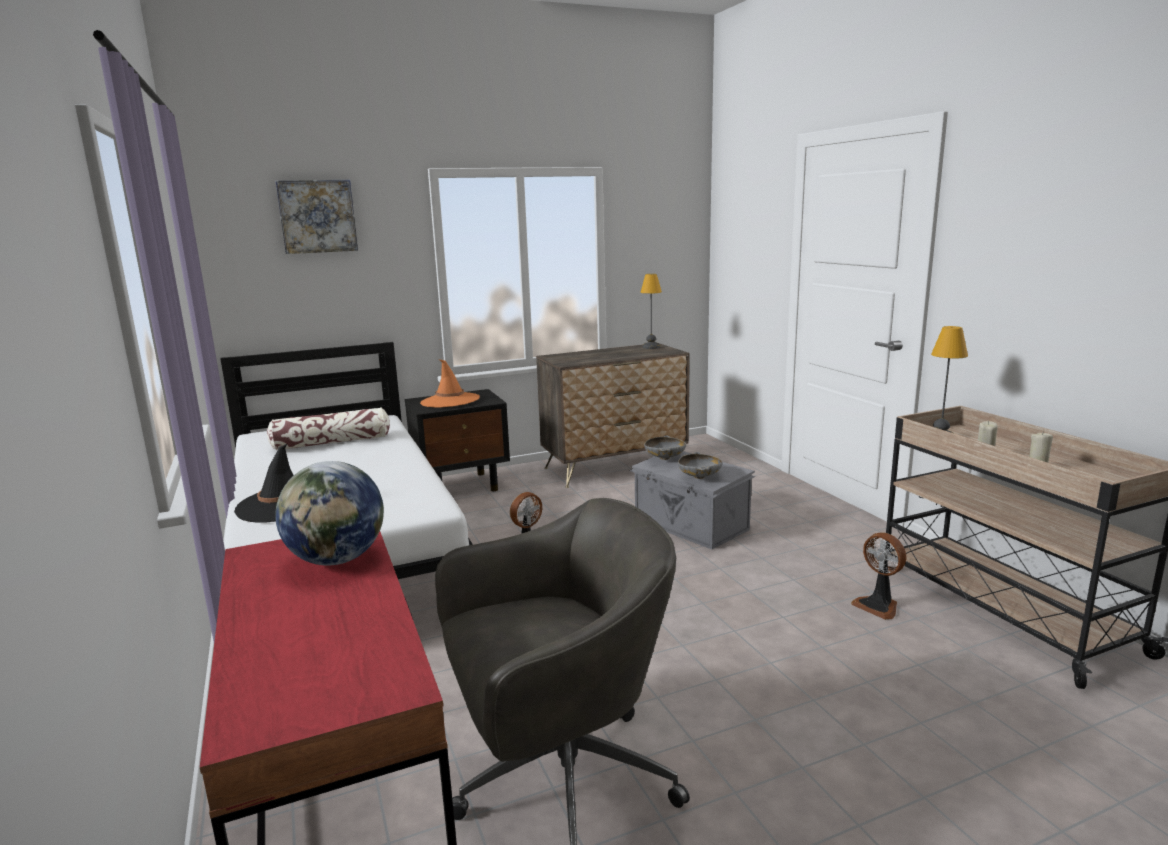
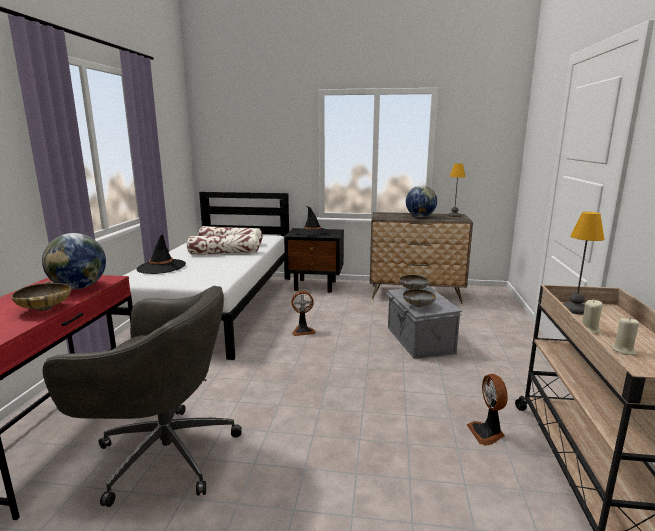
camera: 30 degrees right, 0 degrees up
picture [275,180,358,254] -> none
orange hat [420,359,480,408] -> black hat [294,206,331,235]
none -> beige bowl [11,281,71,311]
none -> pillow [187,234,260,255]
none -> globe [406,186,437,217]

